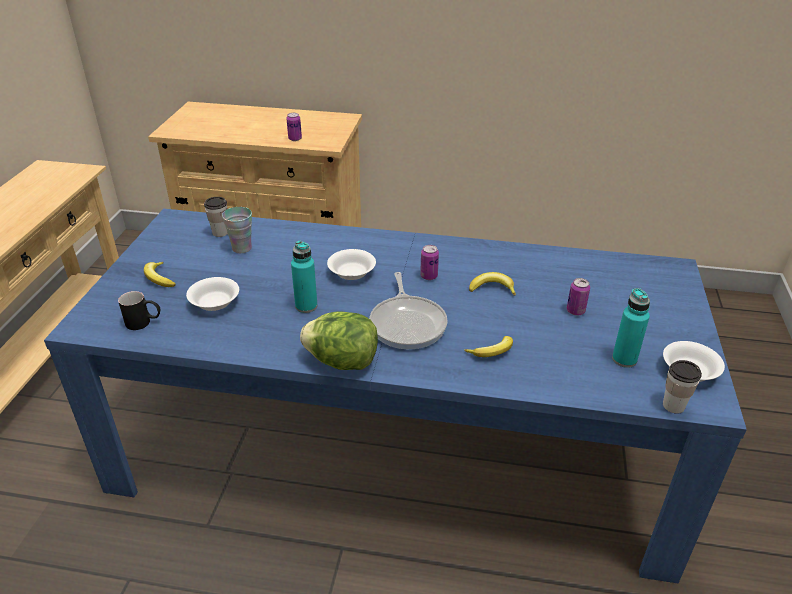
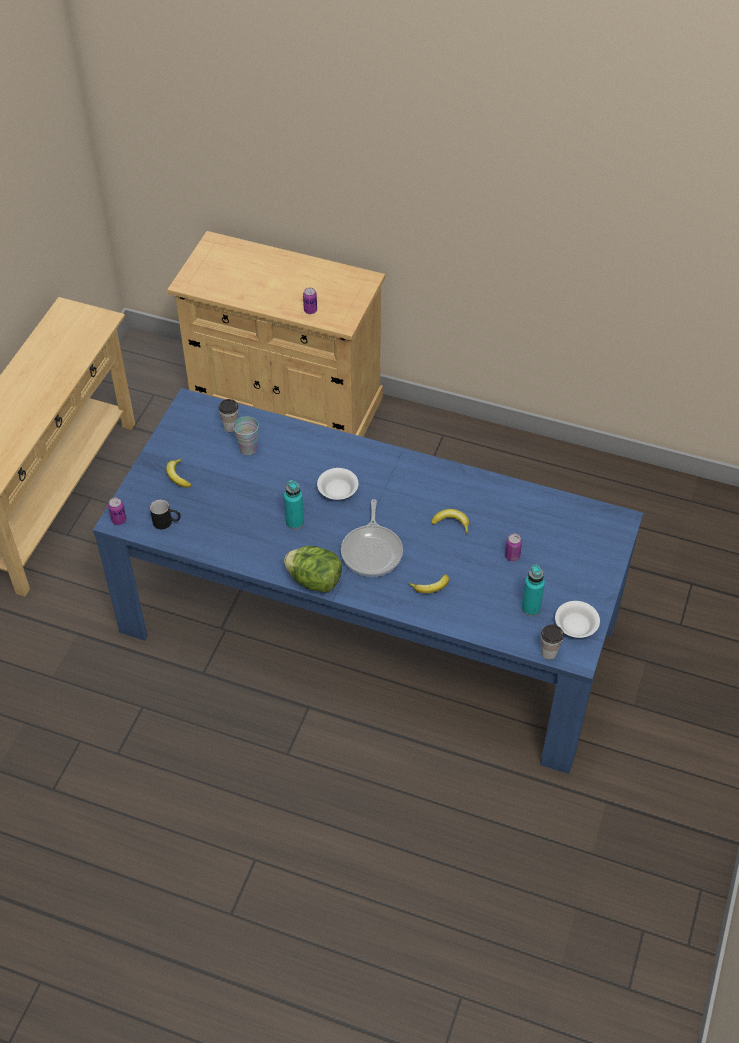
camera: 10 degrees right, 15 degrees up
white bowl [186,277,239,311] -> none
can [420,245,439,280] -> can moved to [108,497,126,525]

